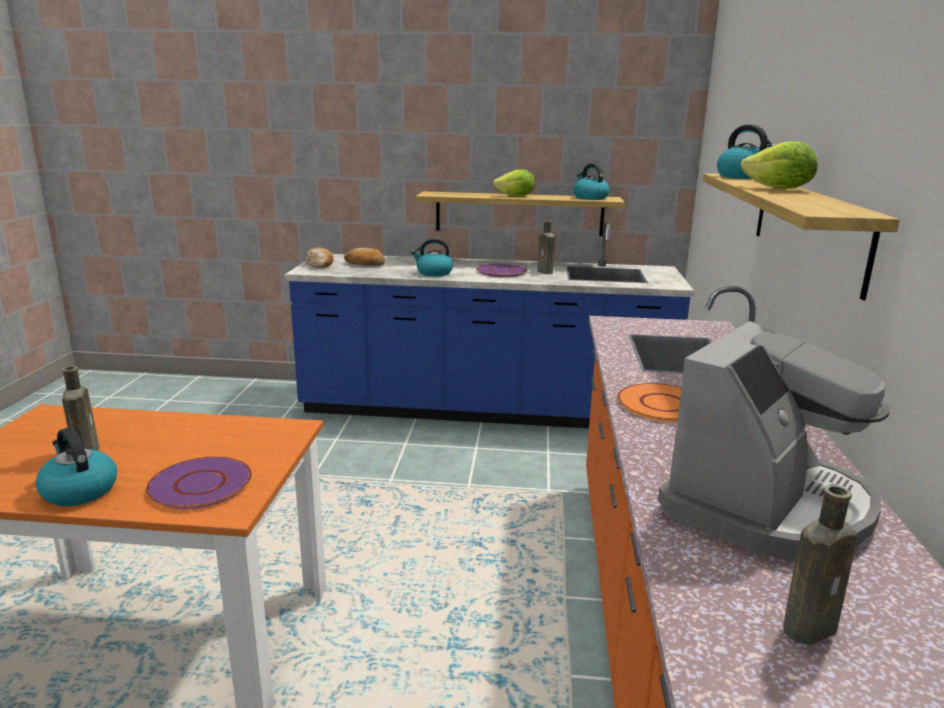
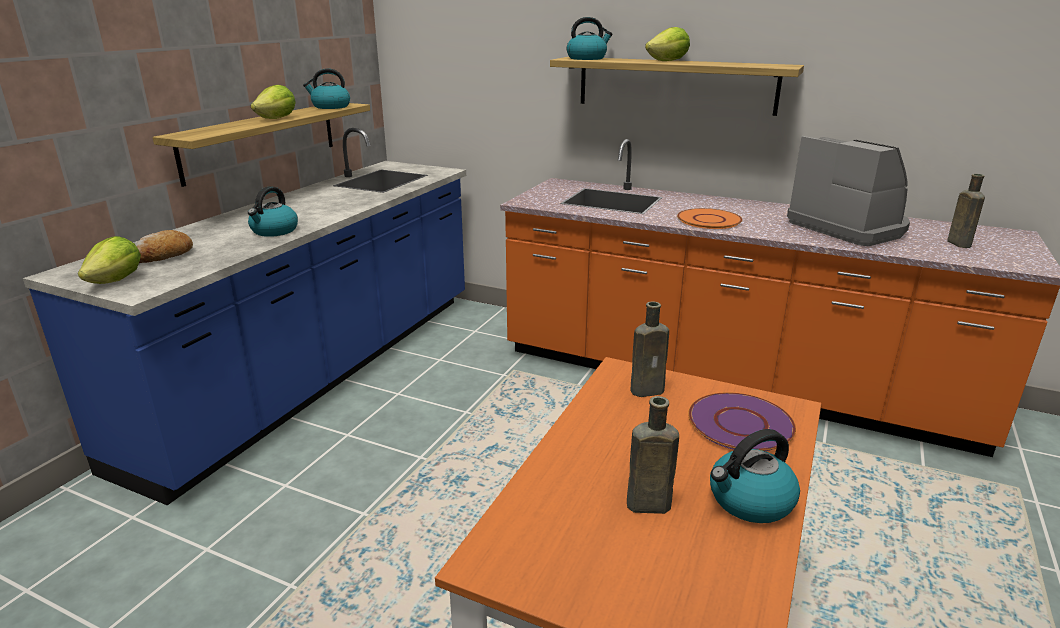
camera: 70 degrees left, 5 degrees up
bread [305,248,334,268] -> lettuce [78,236,141,284]
purple plate [476,264,528,277] -> none
brown bottle [537,220,555,274] -> brown bottle moved to [631,302,669,397]

